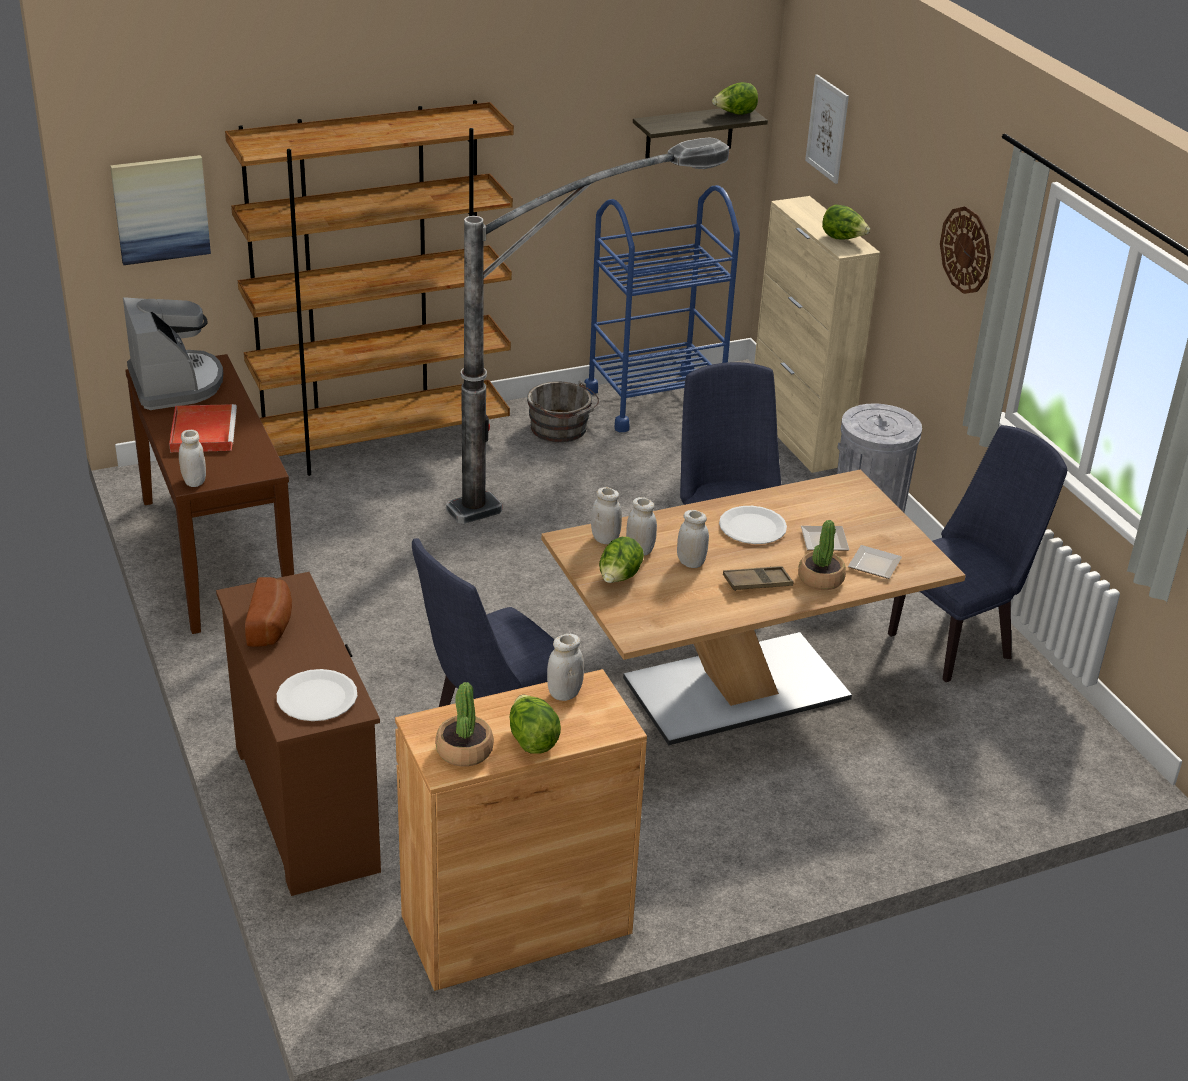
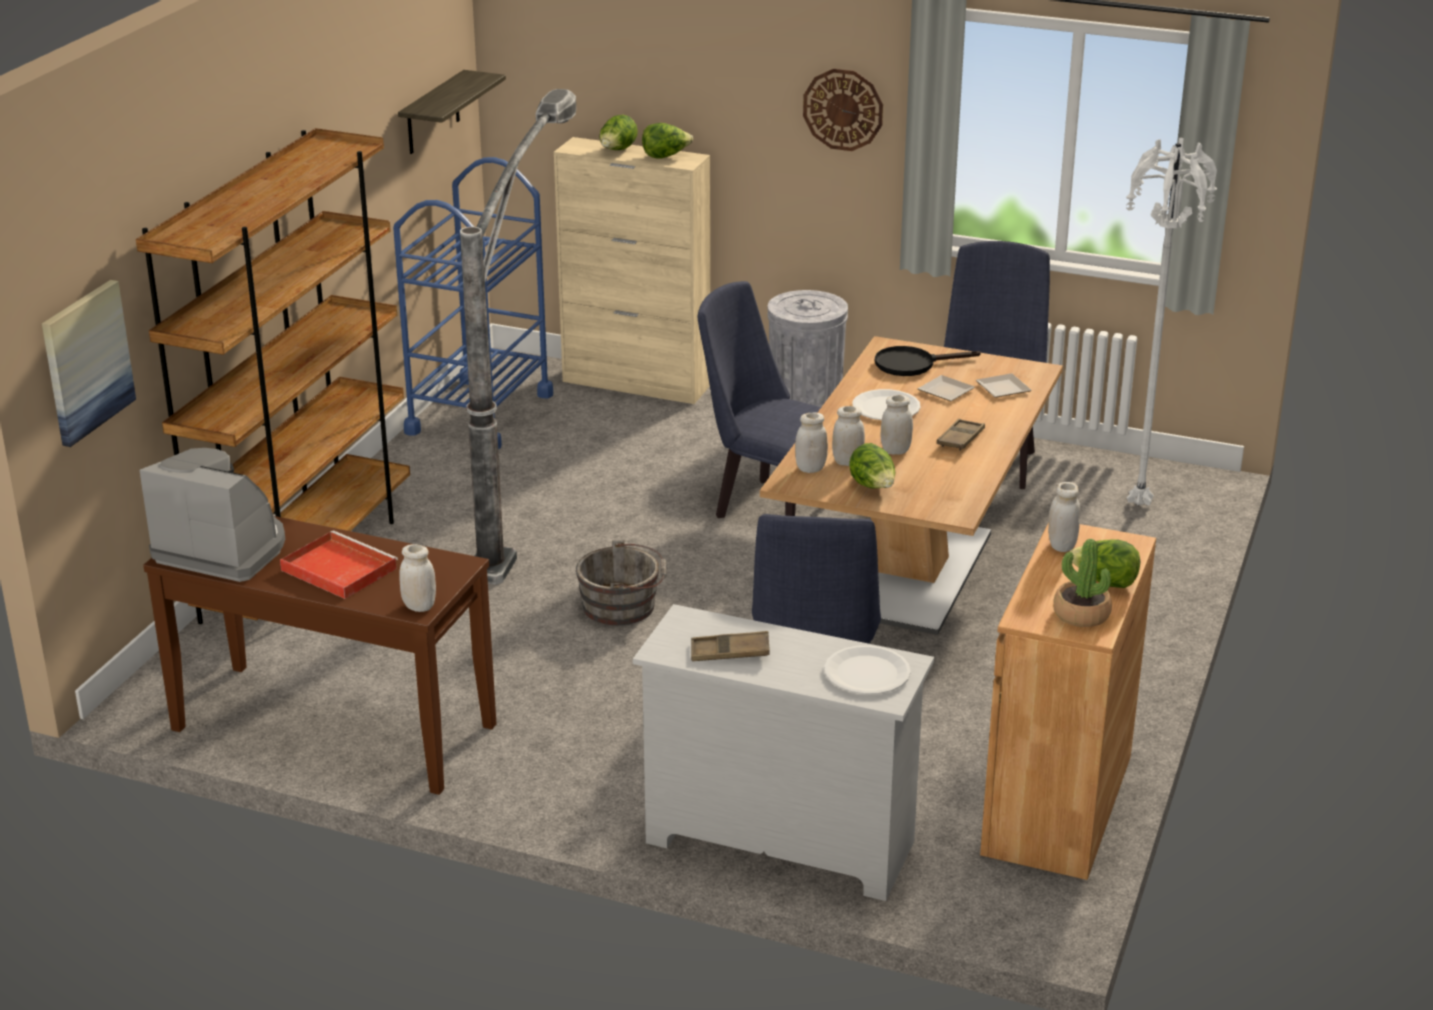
camera: 45 degrees left, 5 degrees down
brown dresser [216,572,381,896] -> white dresser [633,604,934,901]
bread [245,577,292,647] -> brown tray [691,631,770,661]
grey bucket [527,380,599,442] -> grey bucket moved to [576,540,667,625]
lettuce [712,82,758,115] -> lettuce moved to [599,115,638,150]
potted plant [798,520,846,590] -> none
picture [805,74,849,184] -> none
none -> black frying pan [875,346,981,376]
none -> white floor lamp [1126,138,1217,506]

